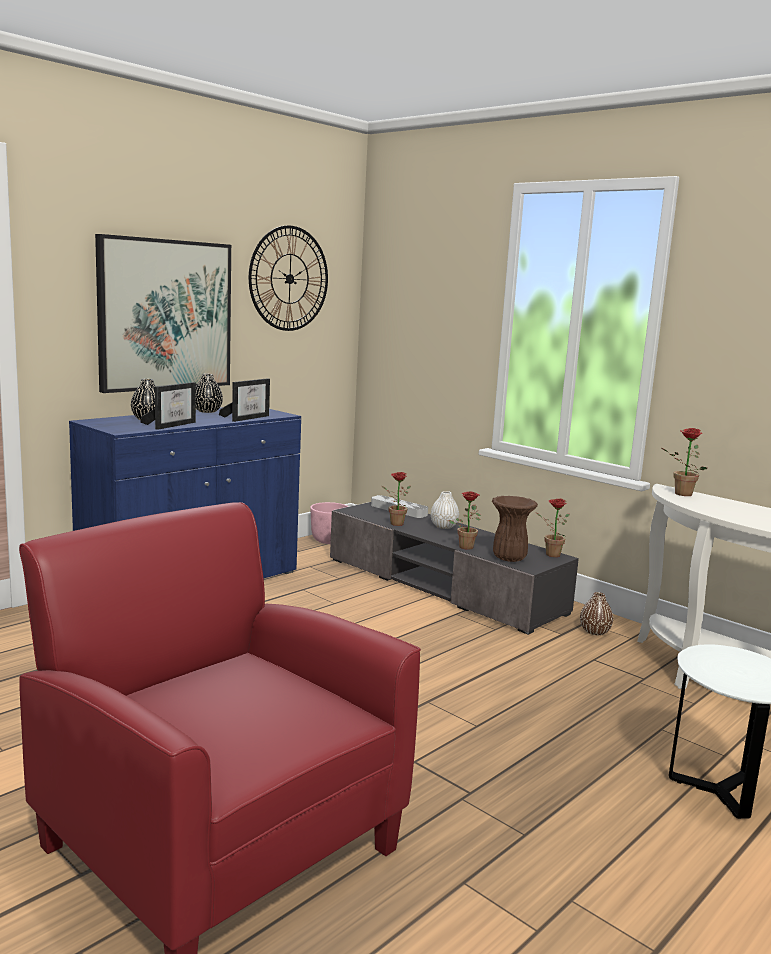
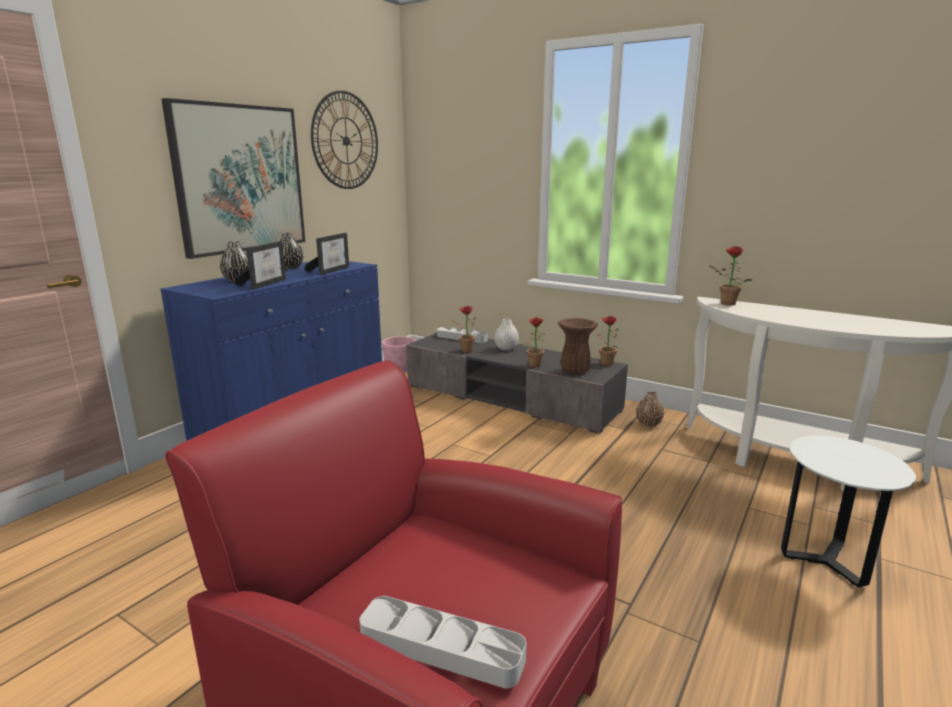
camera: 10 degrees left, 5 degrees up
none -> grey tray [360,596,527,688]

